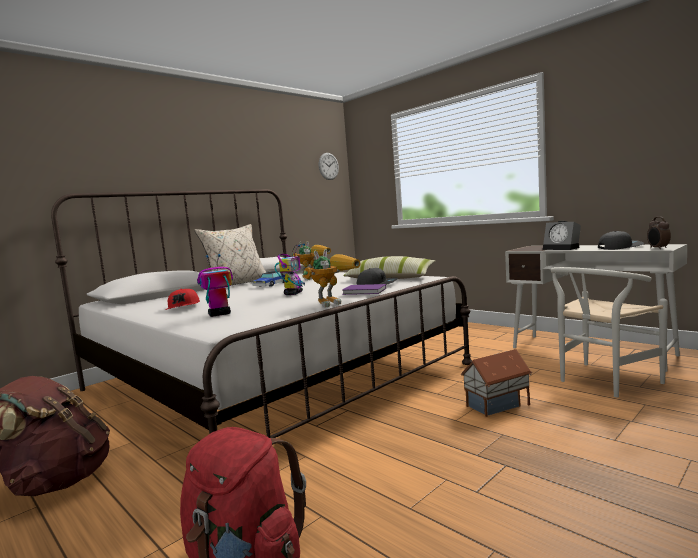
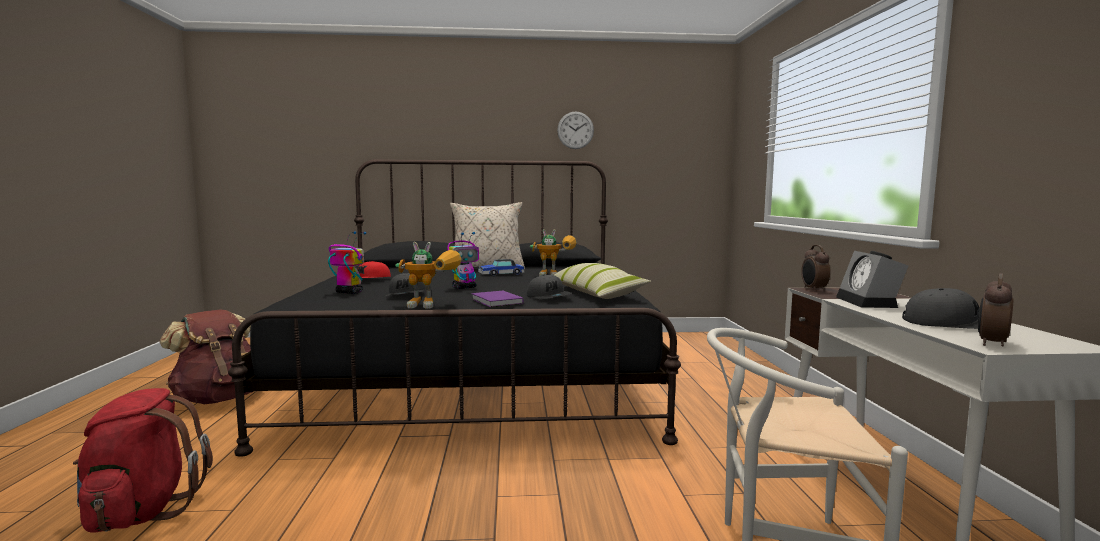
camera: 40 degrees right, 0 degrees up
white bed [51,189,472,438] -> black bed [228,159,681,457]
wall clock [319,153,339,180] -> wall clock moved to [557,112,594,149]
toy house [461,349,532,417] -> none
none -> grey cap [386,272,425,296]
none -> alarm clock [801,245,830,292]

